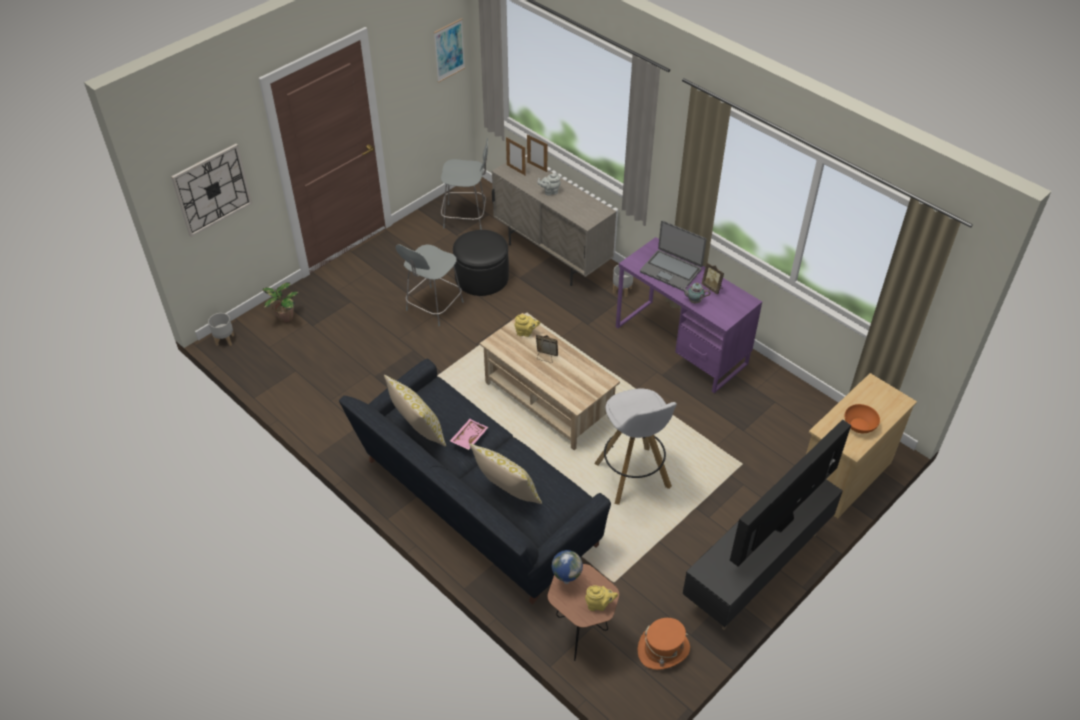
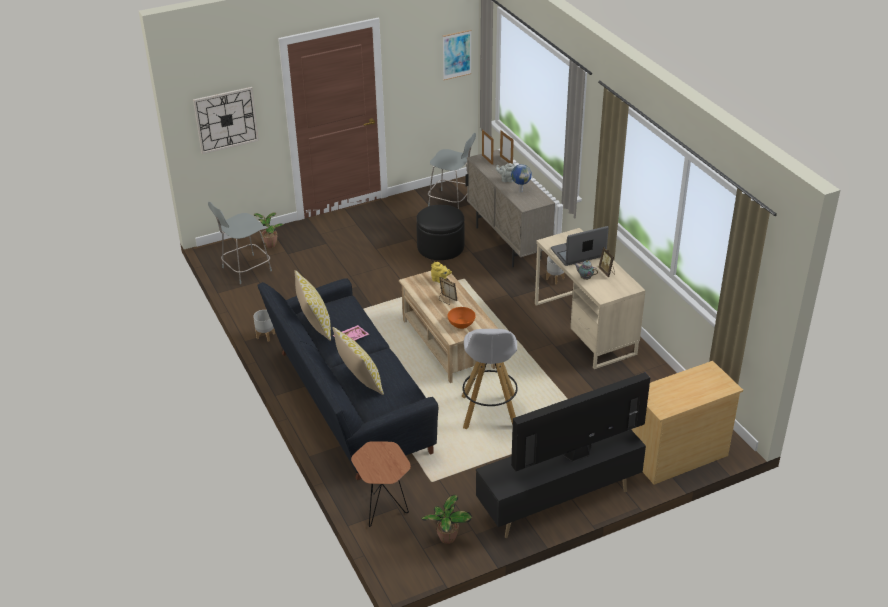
camera: 20 degrees right, 10 degrees down
grey planter [208,313,234,346] -> grey planter moved to [253,310,275,342]
grey stool [396,244,464,327] -> grey stool moved to [208,202,272,284]
globe [552,550,583,584] -> globe moved to [511,164,532,192]
yellow teapot [585,585,618,611] -> none
purple desk [616,237,762,393] -> beige desk [535,228,646,369]
orange hat [638,618,690,670] -> potted plant [421,495,472,544]
laptop [640,221,707,291] -> laptop turned 105 degrees clockwise [551,226,609,266]
orange bowl [845,404,880,433] -> orange bowl moved to [447,307,476,329]

